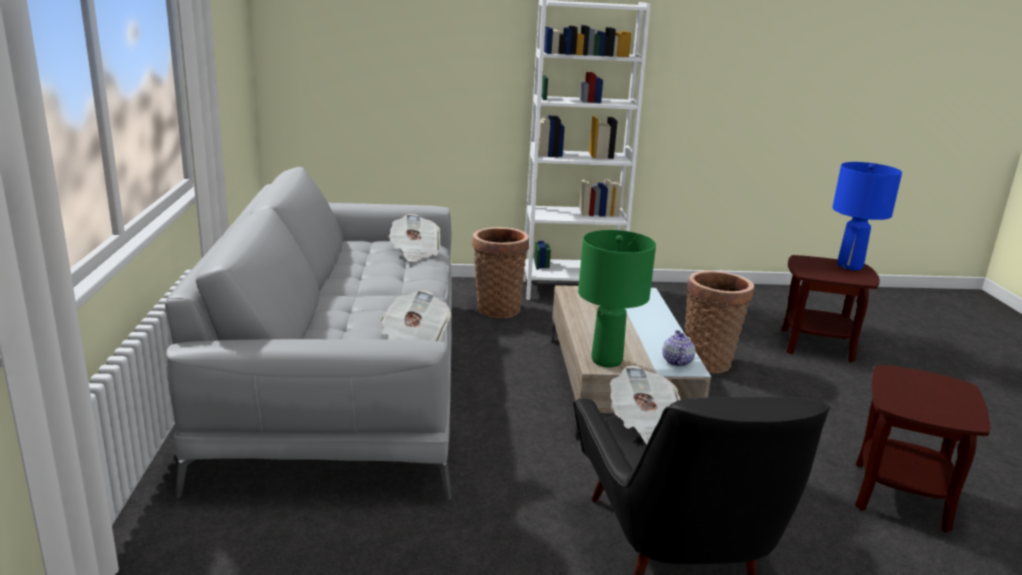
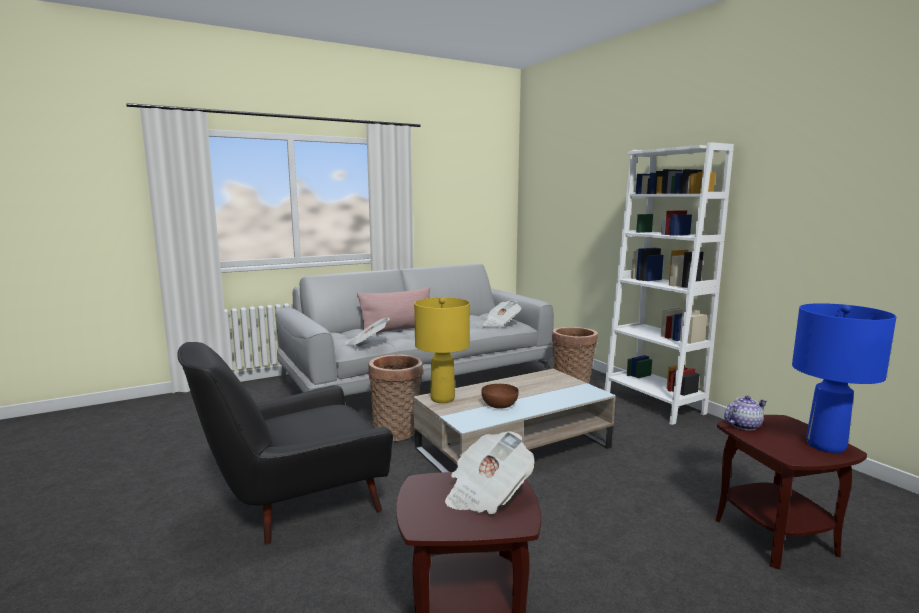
camera: 65 degrees right, 10 degrees down
green table lamp [578,230,656,367] -> yellow table lamp [414,297,470,403]
newspaper [610,366,681,444] -> newspaper moved to [445,431,534,514]
teapot [662,330,696,367] -> teapot moved to [724,396,767,430]
basket [685,271,754,374] -> basket moved to [368,354,423,441]
none -> pink pillow [357,287,430,333]
none -> brown bowl [481,384,519,409]

